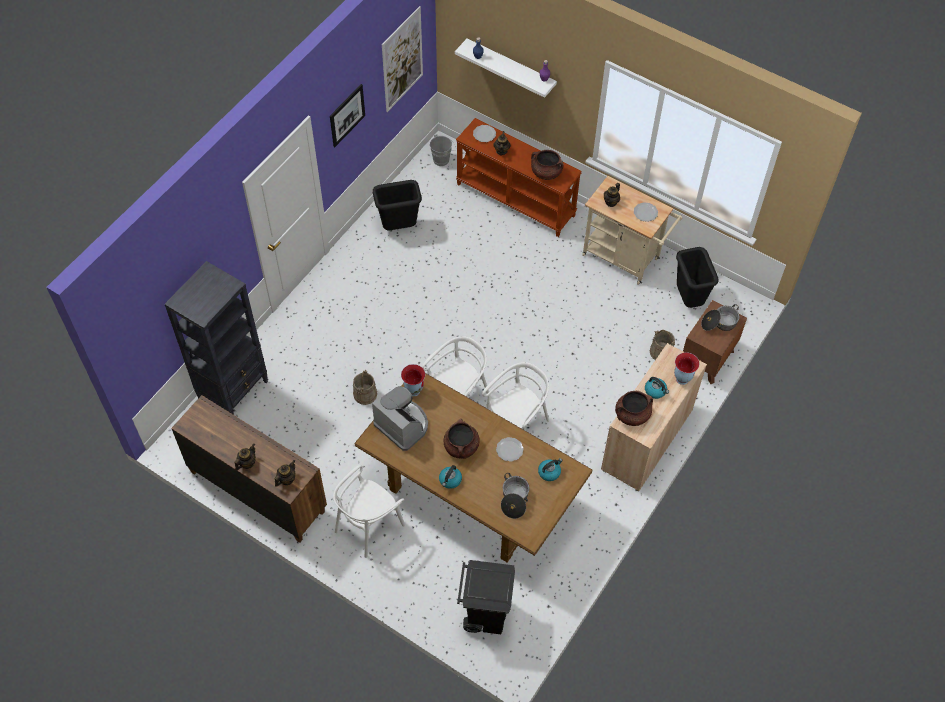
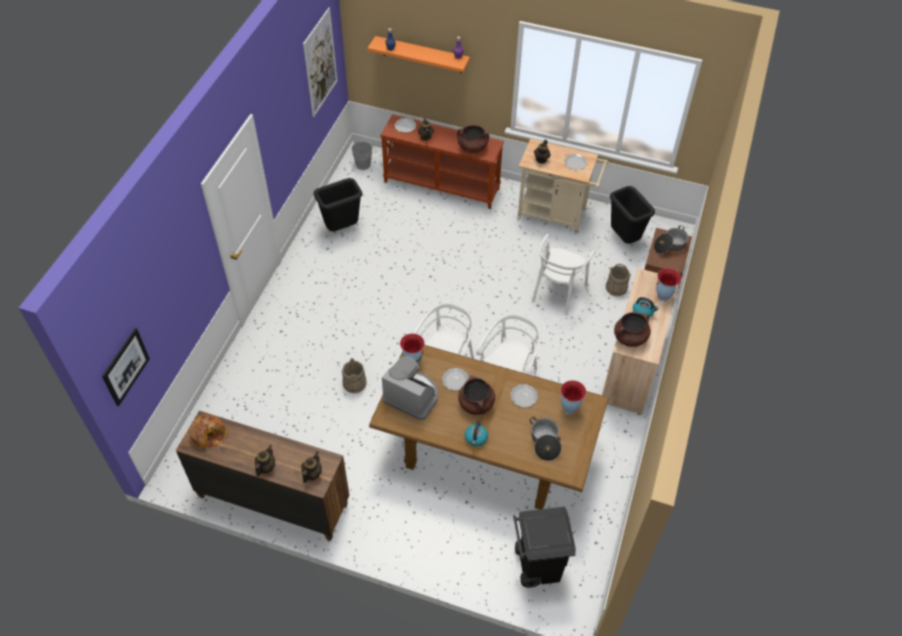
camera: 15 degrees left, 5 degrees down
black bookcase [164,261,268,415] -> none
picture [330,84,365,147] -> picture moved to [102,328,150,406]
white chair [333,465,405,558] -> white chair moved to [532,234,596,315]
white shelf [455,38,557,98] -> orange shelf [368,36,470,73]
kettle [538,458,562,481] -> vase [561,380,586,414]
none -> bread [189,414,228,448]
none -> plate [442,368,469,391]

